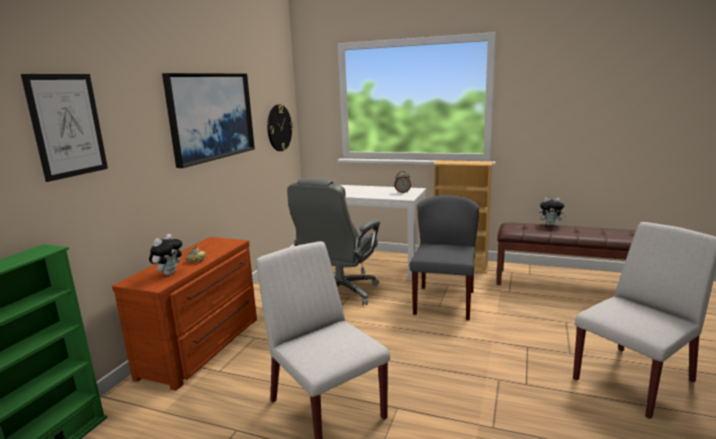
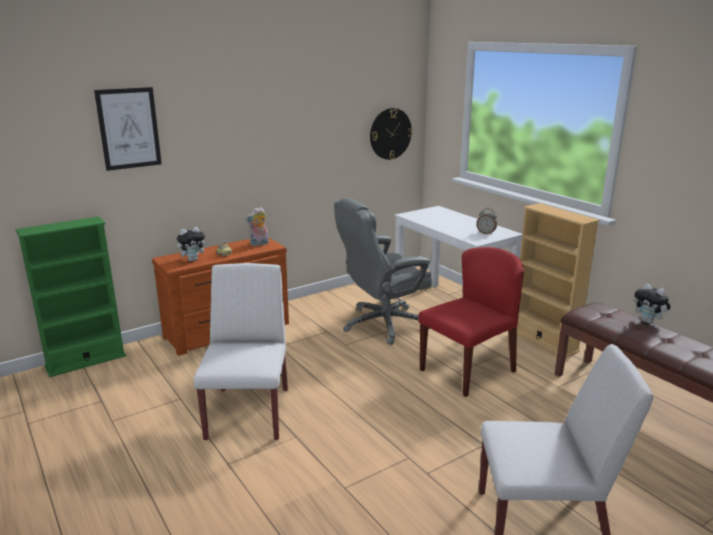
camera: 35 degrees right, 5 degrees up
picture [162,73,255,168] -> none
grey chair [410,195,479,320] -> red chair [418,247,524,397]
none -> plush toy [245,207,269,246]

